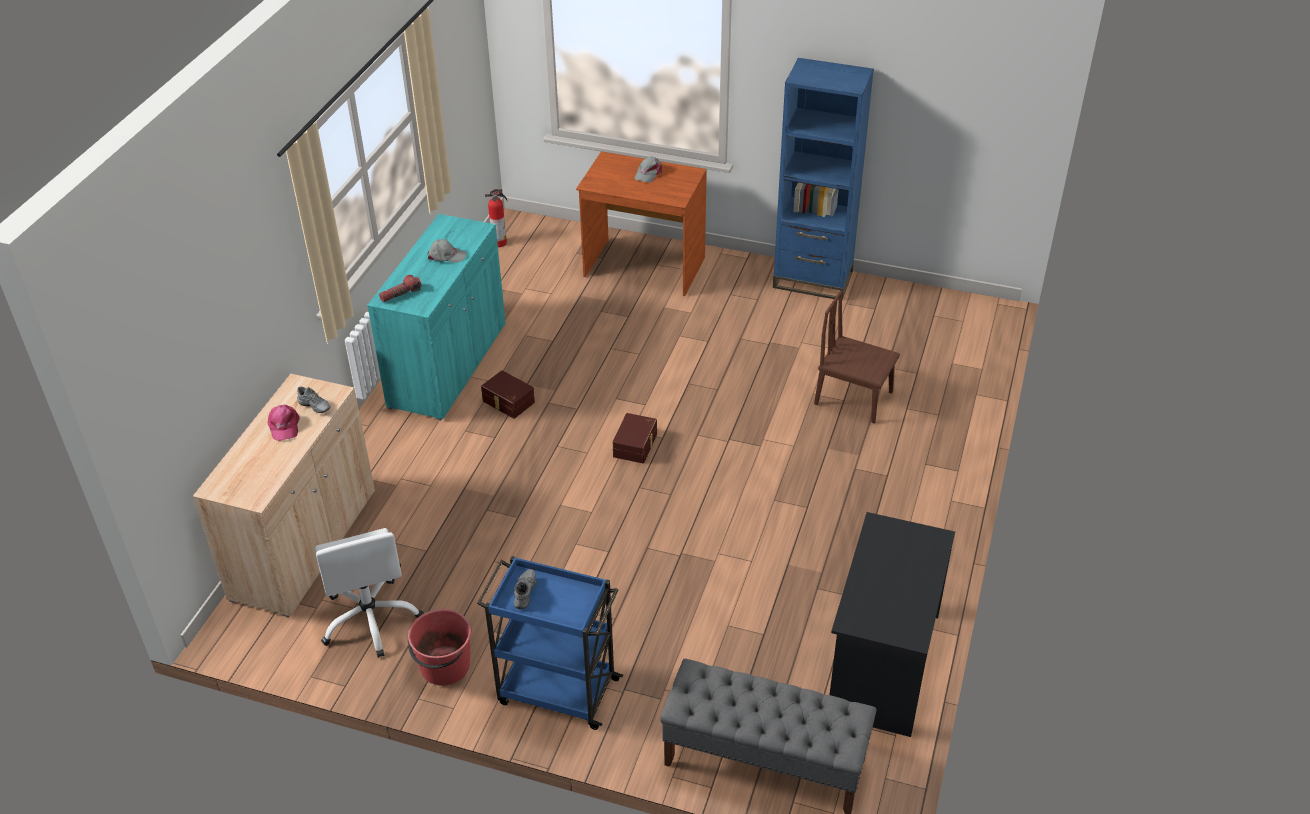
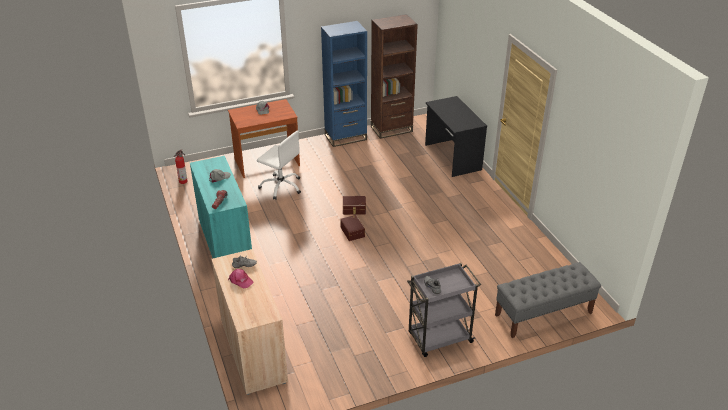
camera: 40 degrees left, 5 degrees down
white office chair [315,528,424,658] -> white office chair moved to [257,131,301,200]
red bucket [408,609,471,686] -> none
blue cart [477,556,623,730] -> grey cart [407,263,481,357]
brown storage box [481,370,535,419] -> brown storage box moved to [343,196,366,215]
brown chair [814,290,900,424] -> none
black desk [830,512,955,737] -> black desk moved to [425,96,487,177]
none -> brown bookcase [371,14,418,139]

